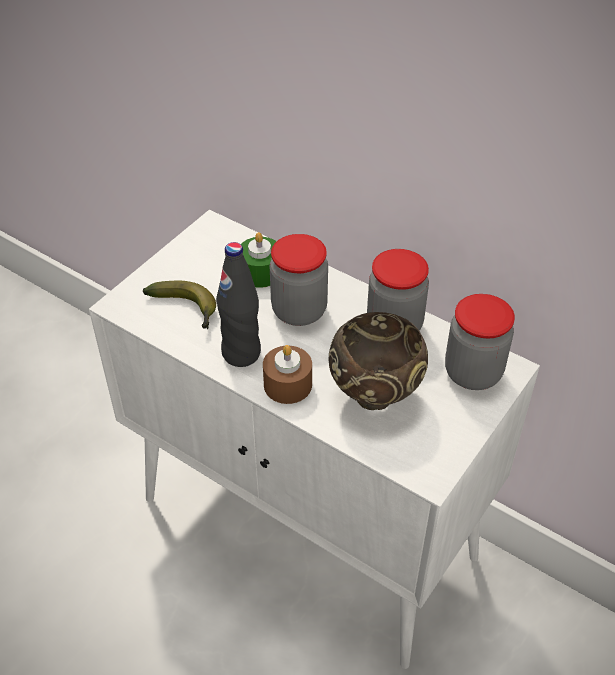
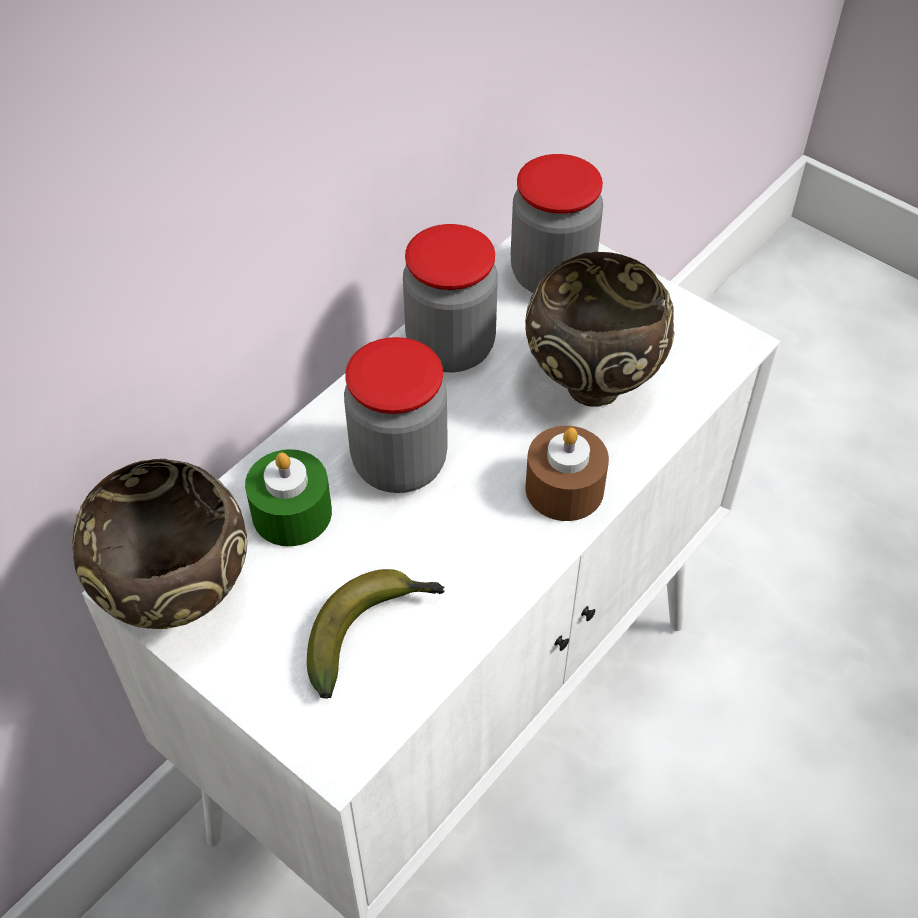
camera: 85 degrees left, 5 degrees up
black bottle [216,242,261,367] -> none
none -> brown bowl [72,459,247,629]

